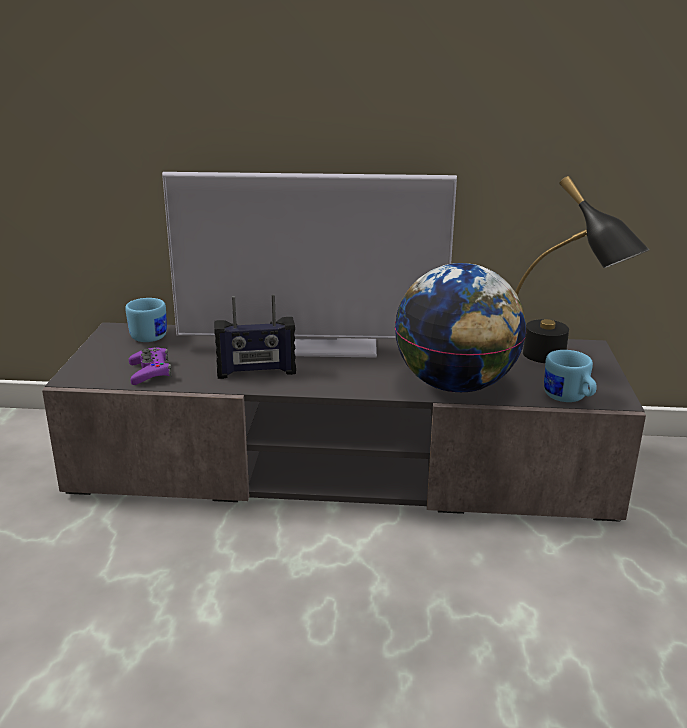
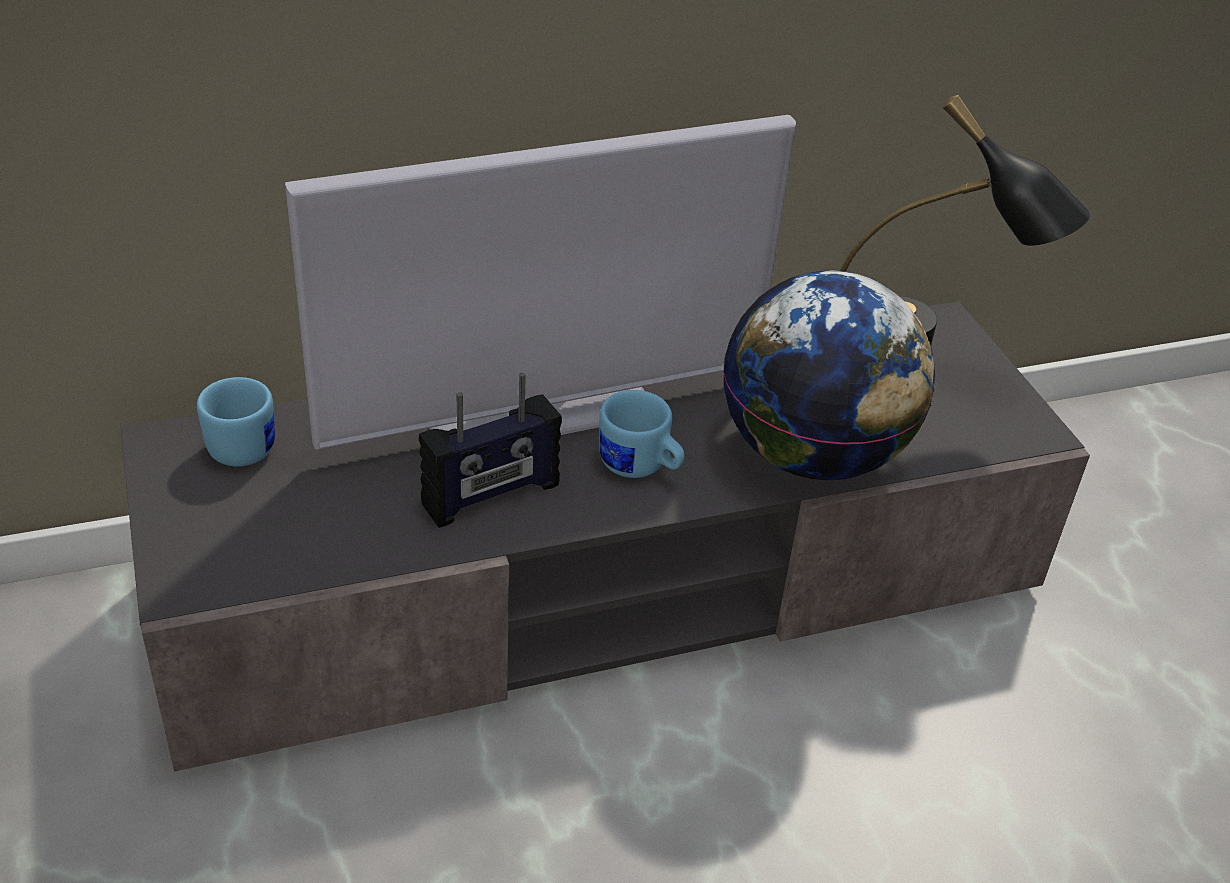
camera: 25 degrees left, 15 degrees up
purple game controller [129,347,172,385] -> none
blue mug [544,350,597,402] -> blue mug moved to [599,390,685,478]

